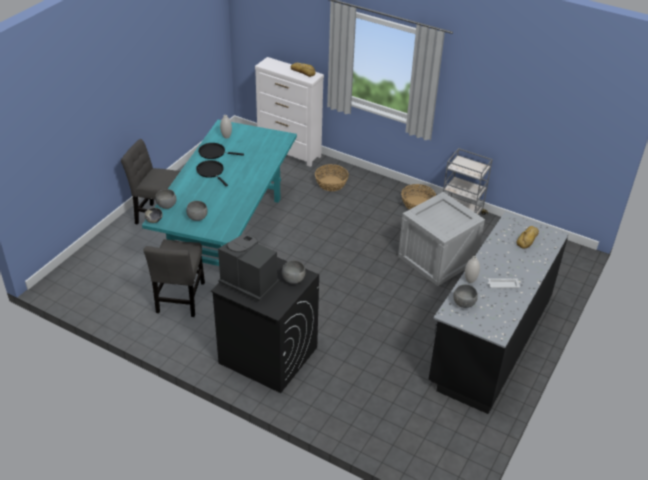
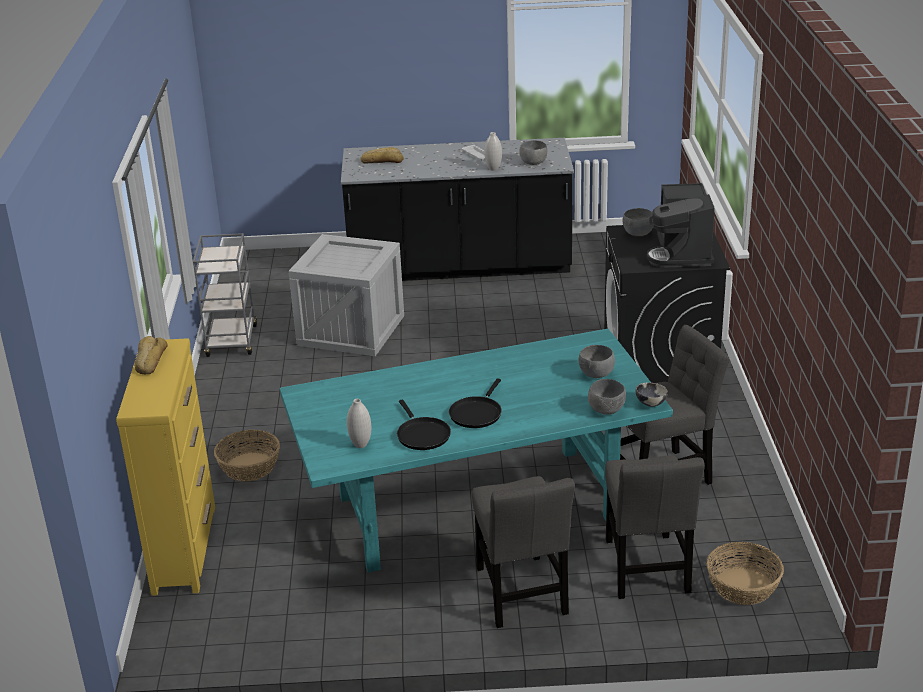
camera: 120 degrees left, 10 degrees down
white dresser [255,57,324,167] -> yellow dresser [116,338,215,596]
basket [401,184,436,210] -> basket moved to [707,542,784,605]
none -> grey chair [605,455,705,599]

